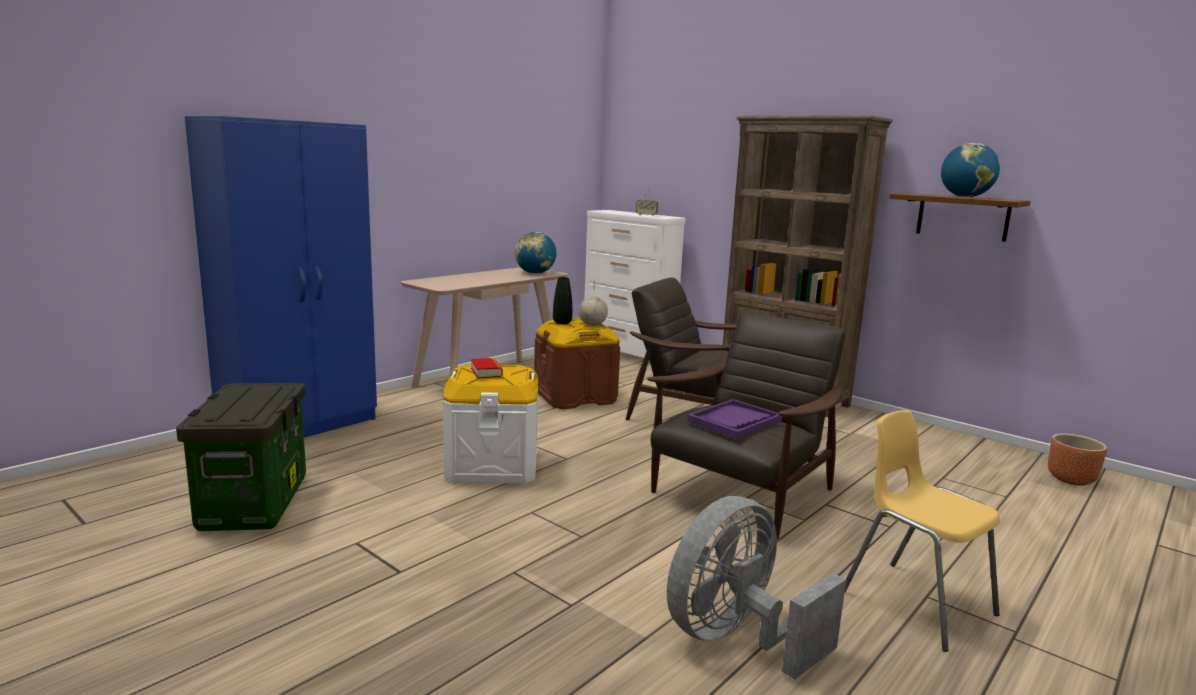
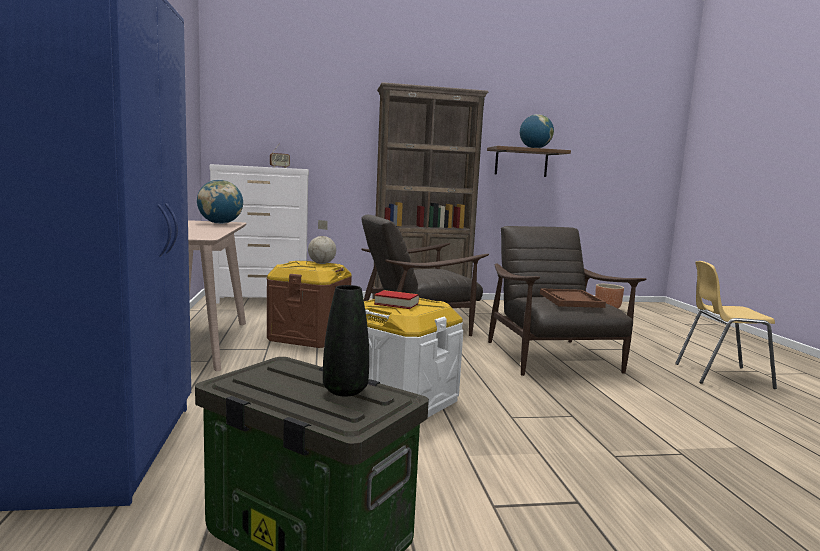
camera: 50 degrees left, 5 degrees down
black vase [553,277,572,324] -> black vase moved to [323,285,369,397]
grey fan [667,496,846,680] -> none
purple tray [687,399,782,439] -> brown tray [540,288,606,308]

